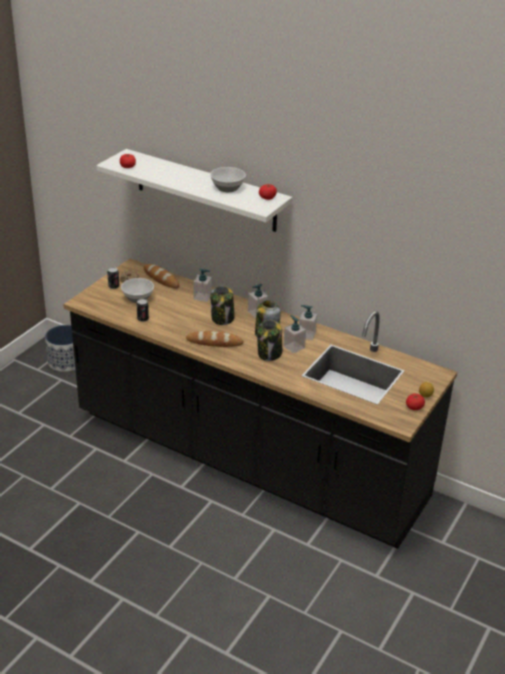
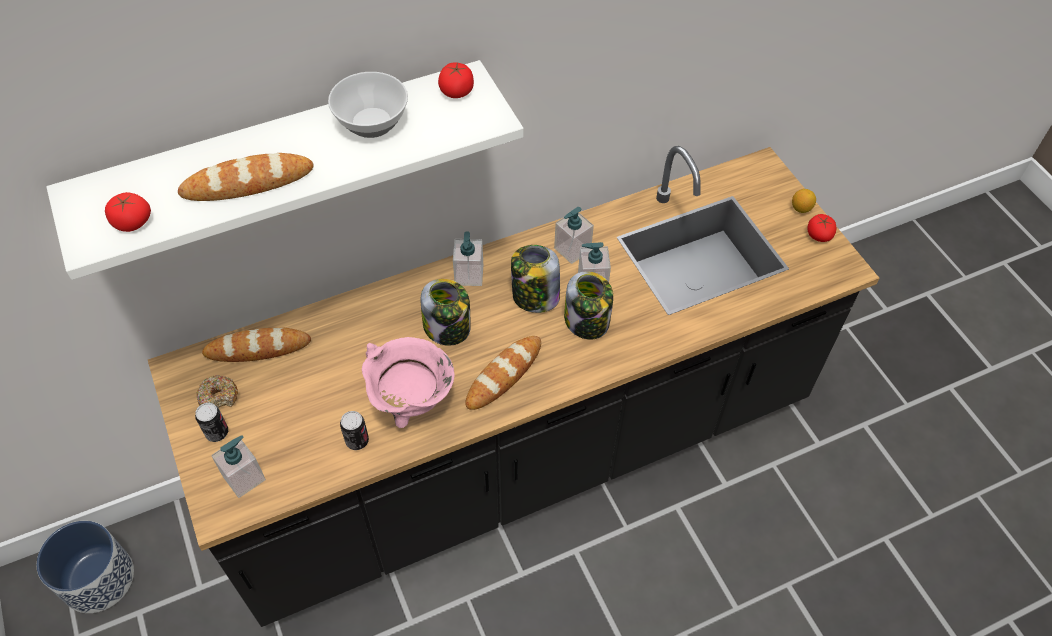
camera: 55 degrees left, 20 degrees up
bowl [121,278,154,303] -> none
soap dispenser [194,269,212,302] -> soap dispenser moved to [211,436,266,498]
none -> bread [178,153,314,201]
none -> pink cooking pot [362,337,454,428]

